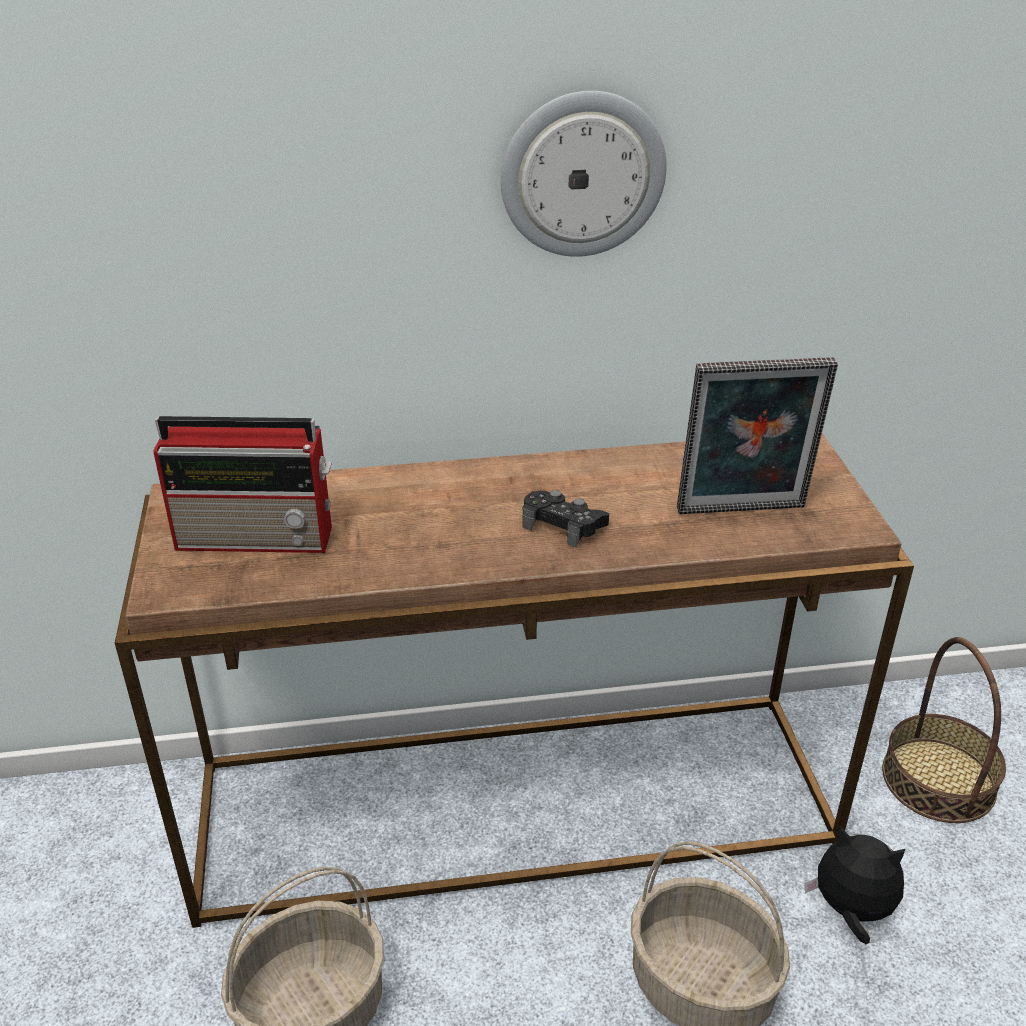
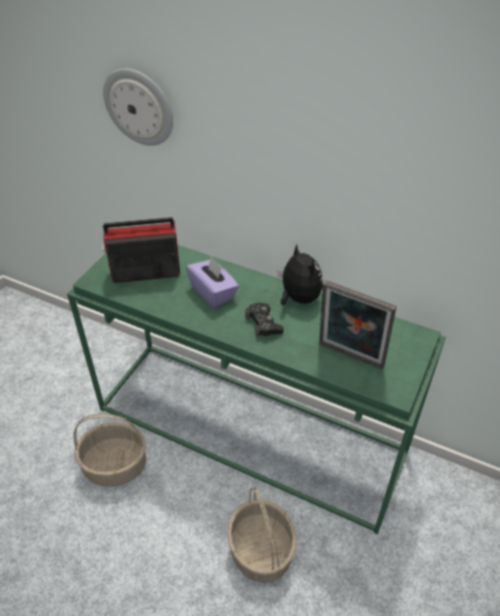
camera: 35 degrees right, 10 degrees up
brown console table [115,433,914,928] -> green console table [67,245,446,534]
radio [153,416,332,553] -> radio turned 135 degrees clockwise [102,217,180,283]
wall clock [501,91,667,257] -> wall clock moved to [103,68,173,146]
plush toy [805,825,905,944] -> plush toy moved to [277,244,323,305]
basket [882,637,1006,823] -> none
none -> purple tissue box [186,257,239,308]

